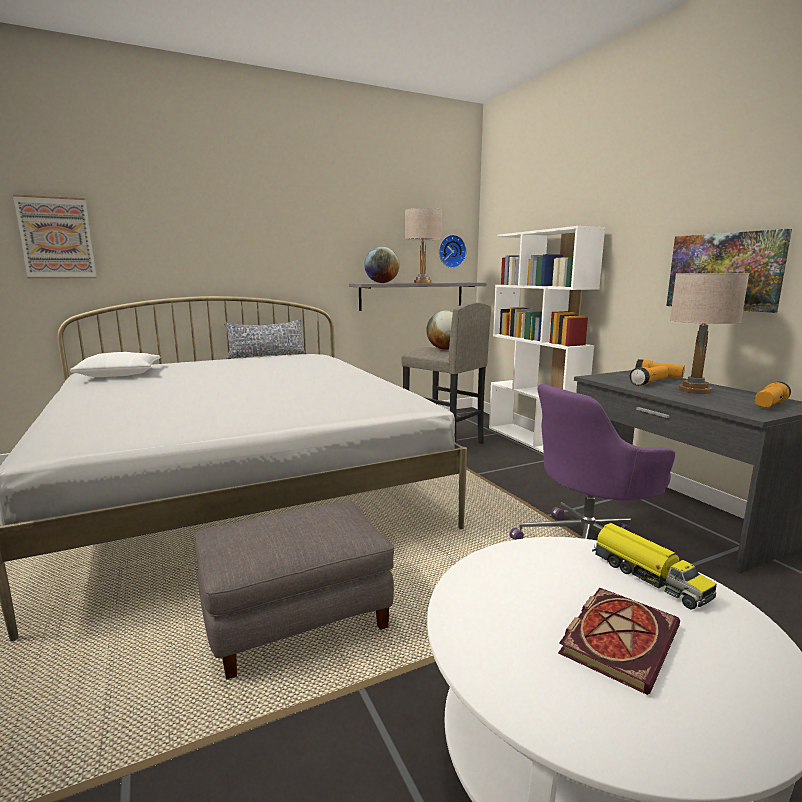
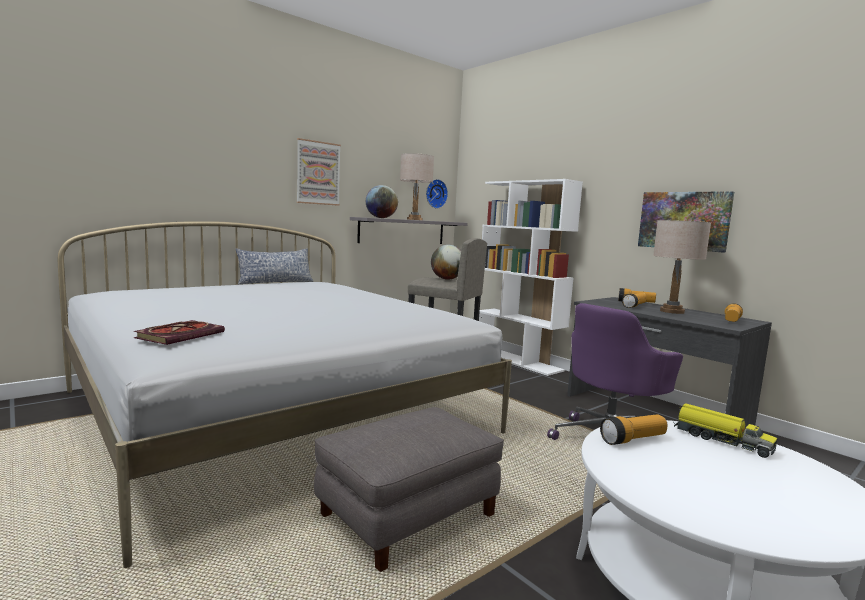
camera: 15 degrees left, 5 degrees down
picture [13,194,96,279] -> picture moved to [297,138,341,206]
white pillow [70,352,161,377] -> none
book [558,588,680,695] -> book moved to [134,320,225,345]
none -> flashlight [600,415,667,445]

